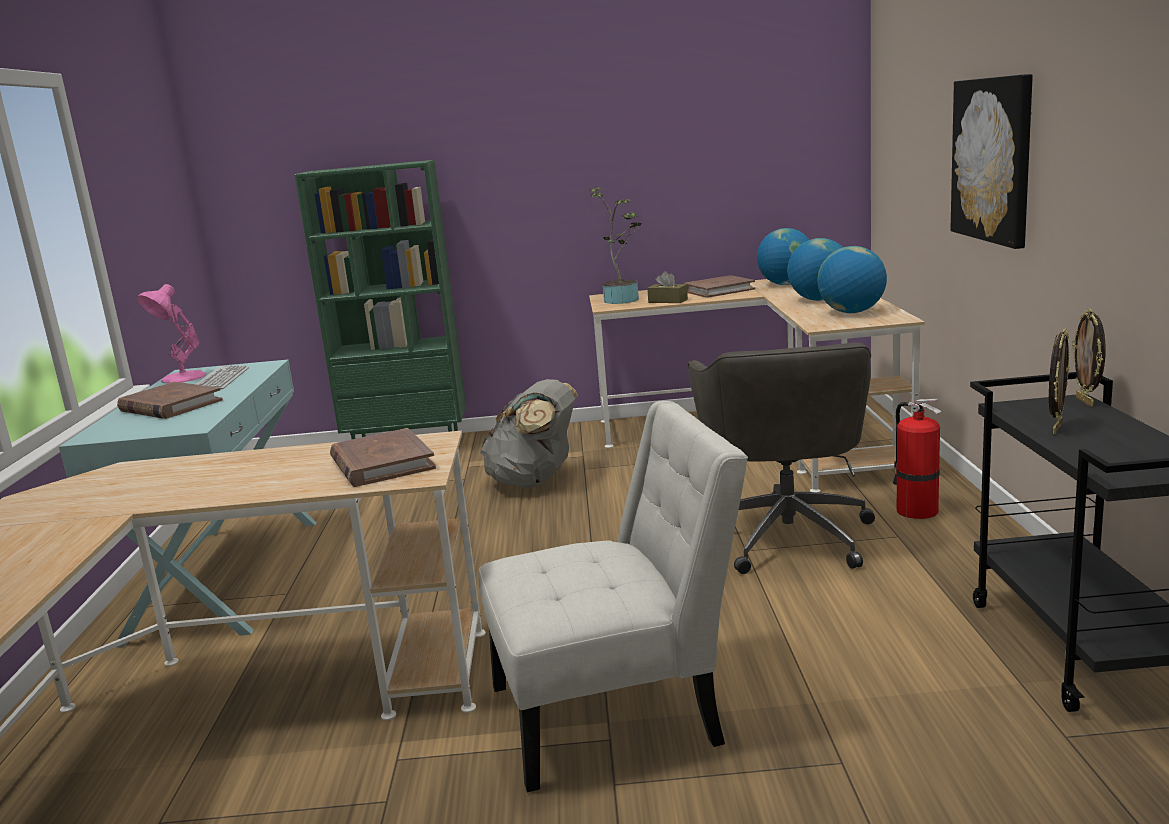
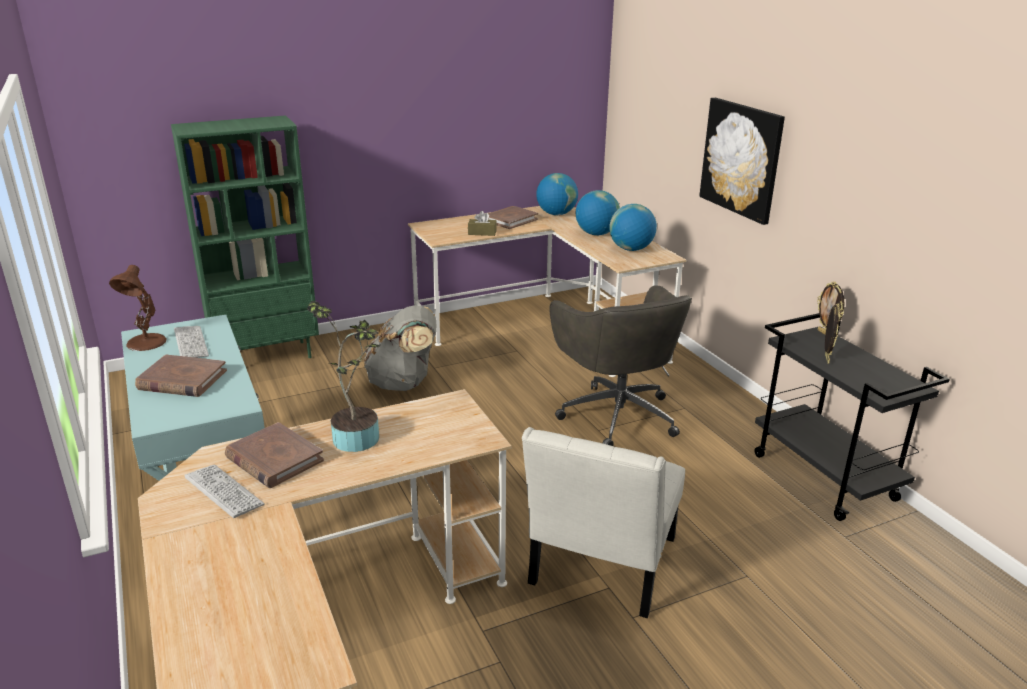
camera: 25 degrees left, 10 degrees up
pink table lamp [137,284,206,384] -> brown table lamp [109,265,167,351]
brown book [330,428,436,487] -> brown book moved to [225,422,324,488]
white chair [478,401,748,792] -> white chair turned 150 degrees clockwise [522,427,685,618]
potted plant [589,187,641,304] -> potted plant moved to [307,301,380,452]
fire extinguisher [893,399,941,519] -> none
none -> keyboard [184,465,265,518]

